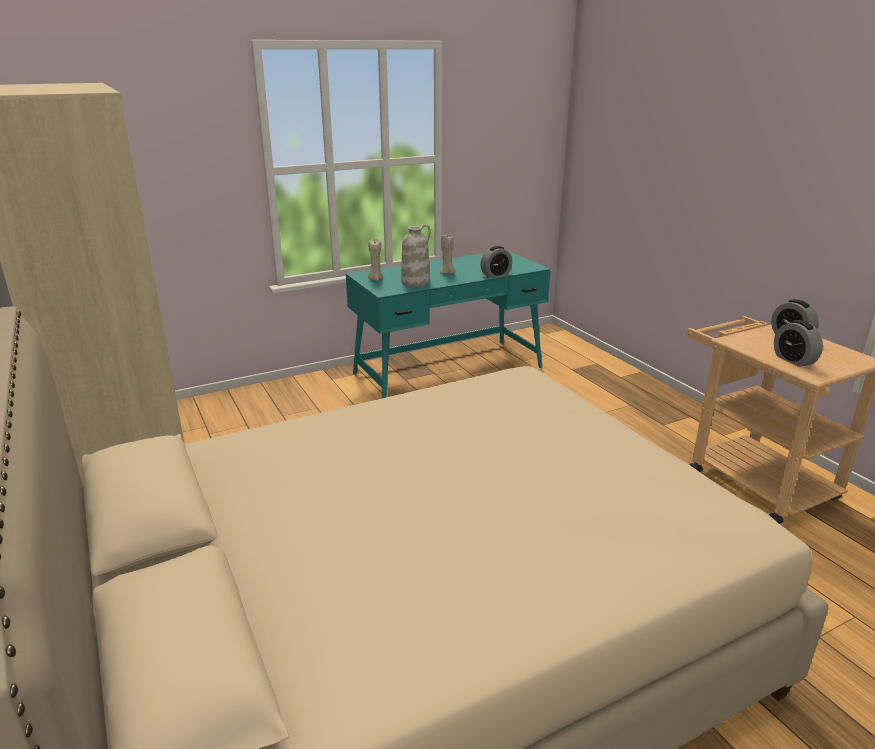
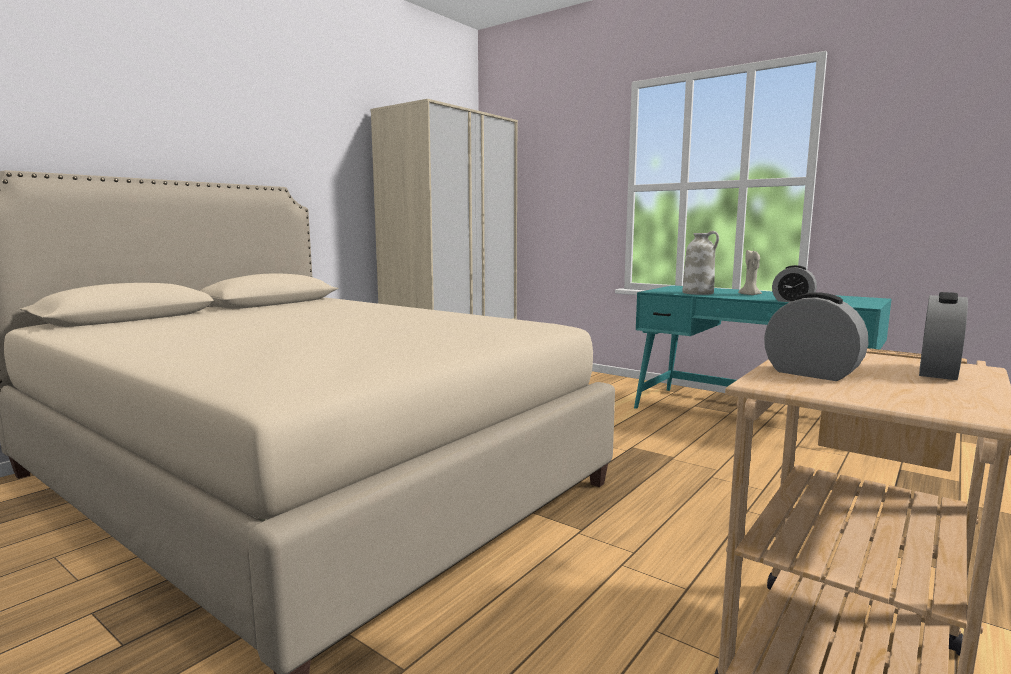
camera: 65 degrees right, 15 degrees down
beige candle [368,238,384,281] -> none
alarm clock [774,320,823,367] -> alarm clock turned 90 degrees clockwise [764,293,868,381]

